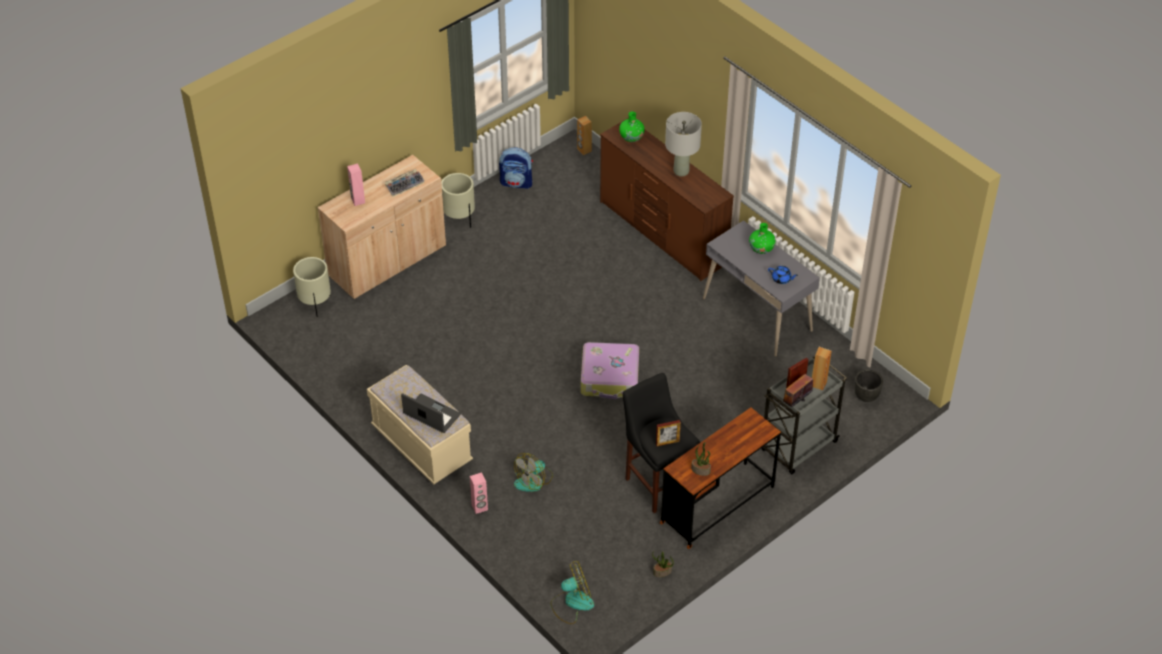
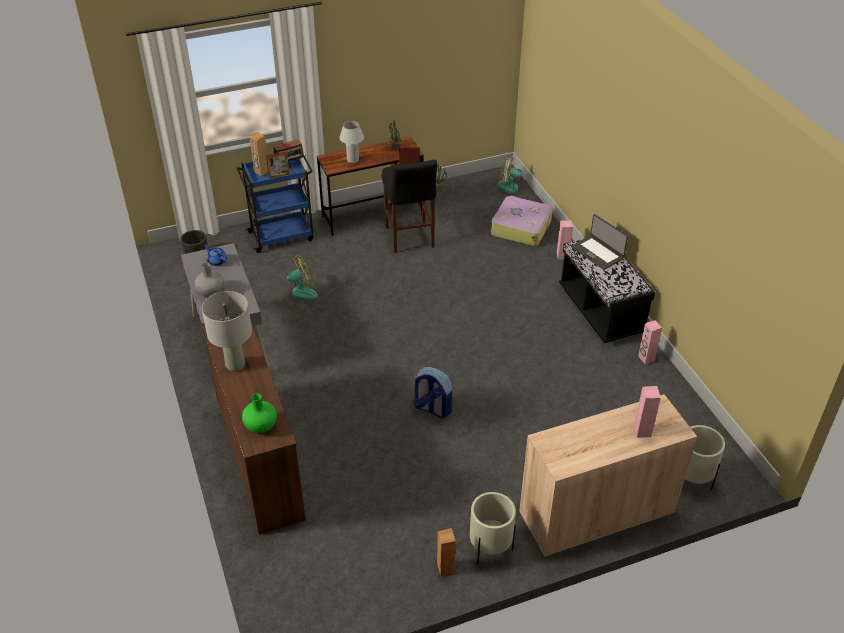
camera: 160 degrees left, 5 degrees down
beige bench [367,365,473,484] -> black bench [559,238,655,343]
keyboard [384,169,425,197] -> none
backpack [499,147,533,189] -> backpack moved to [413,367,452,418]
fan [514,453,553,492] -> fan moved to [280,256,318,310]
brown speaker [577,116,592,155] -> brown speaker moved to [437,528,456,576]
suitcase [581,342,639,399] -> suitcase moved to [491,196,553,246]
green vase [749,223,776,254] -> grey vase [195,262,224,297]
grey cart [761,357,847,474] -> blue cart [237,156,314,253]
none -> white table lamp [340,121,364,163]
none -> pink speaker [638,320,662,364]

